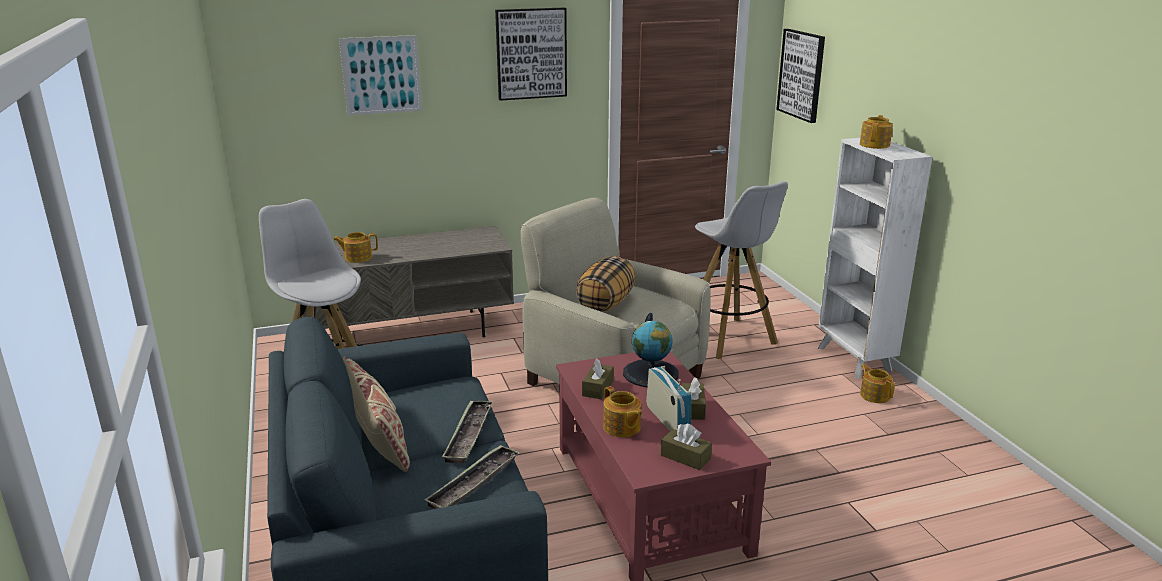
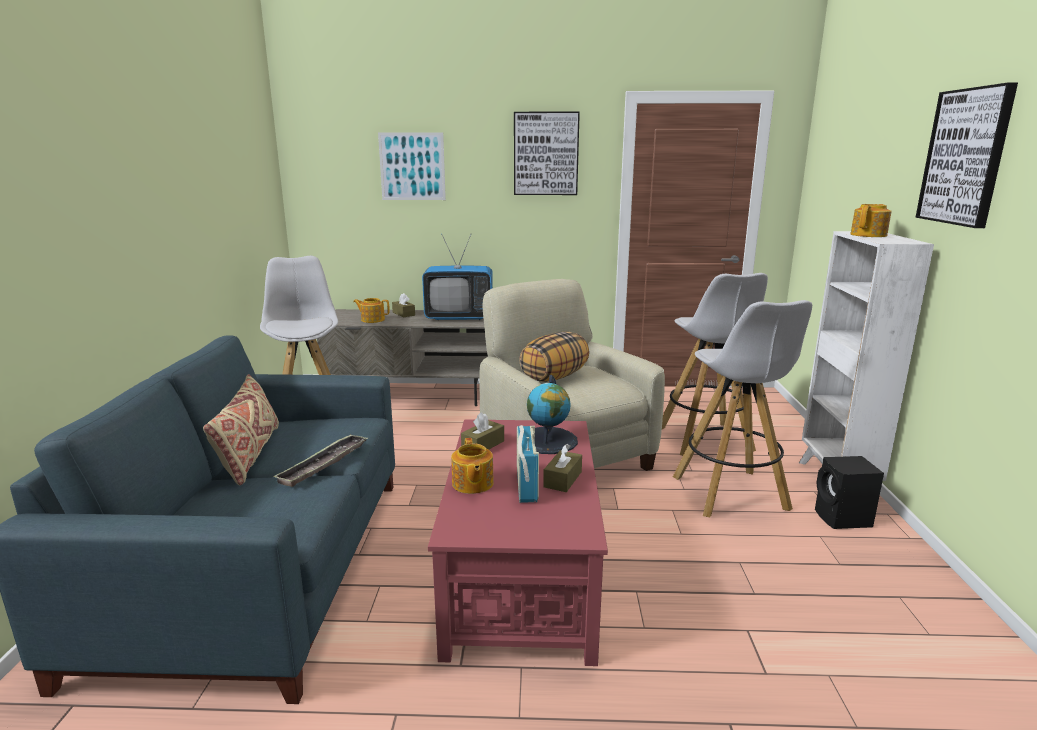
camera: 20 degrees right, 5 degrees down
tray [424,445,520,509] -> none
brown tissue box [661,424,712,470] -> brown tissue box moved to [392,293,415,317]
picture [776,29,825,123] -> picture moved to [915,82,1018,228]
teapot [860,364,895,403] -> black speaker [815,456,884,529]
none -> television [422,234,493,320]
none -> white stool [673,300,812,517]

